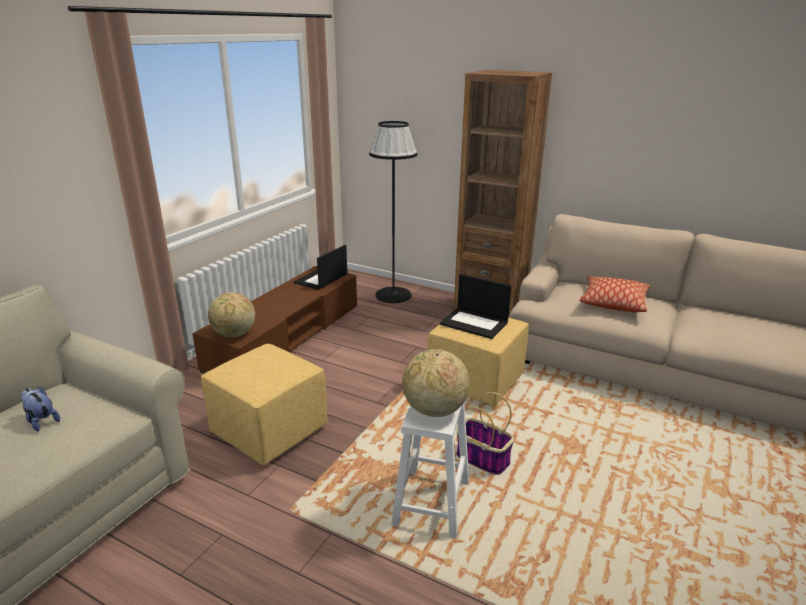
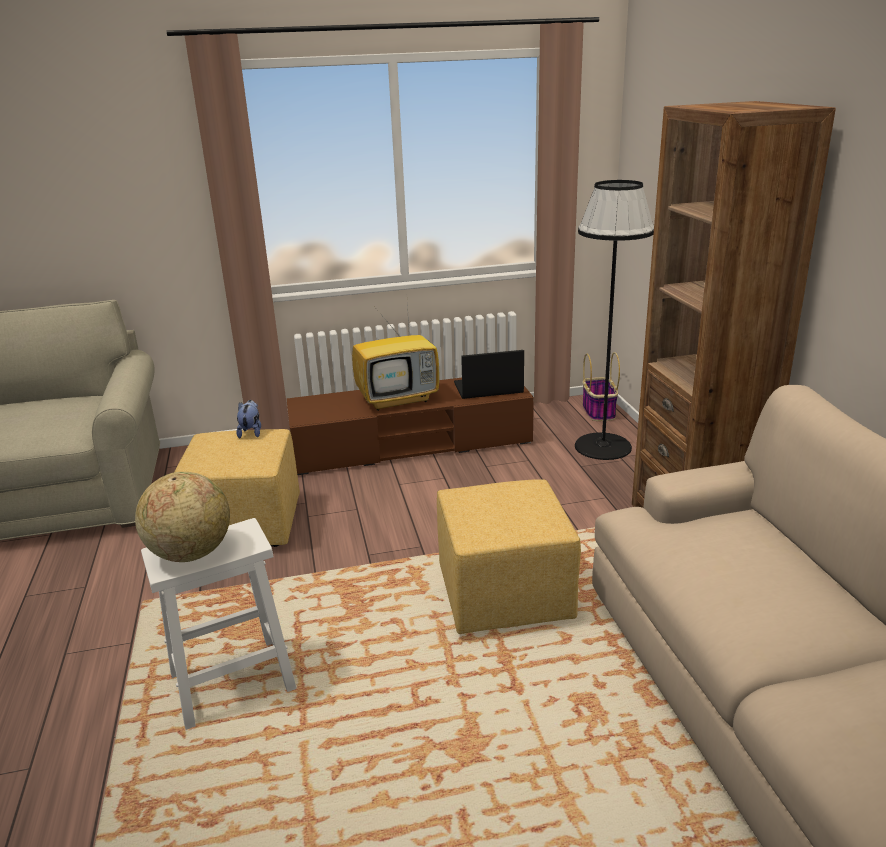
camera: 50 degrees right, 0 degrees up
plush toy [20,386,60,431] -> plush toy moved to [236,400,261,438]
globe [208,292,255,337] -> none
laptop [440,274,511,339] -> none
basket [456,392,514,475] -> basket moved to [583,352,620,421]
pillow [579,276,650,312] -> none
none -> television [352,303,439,411]

